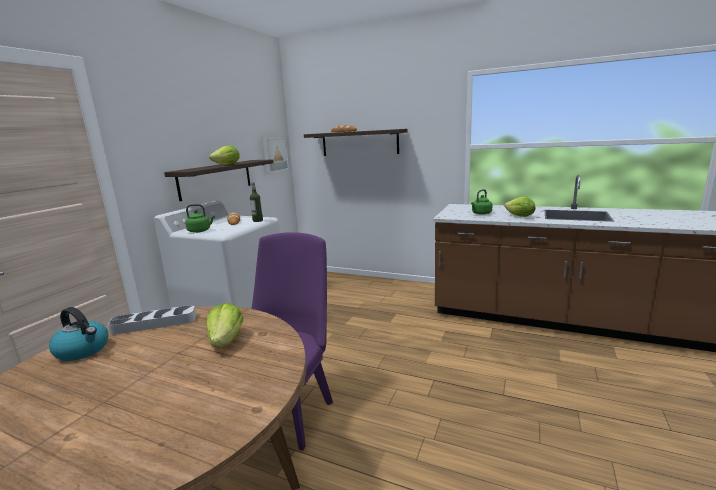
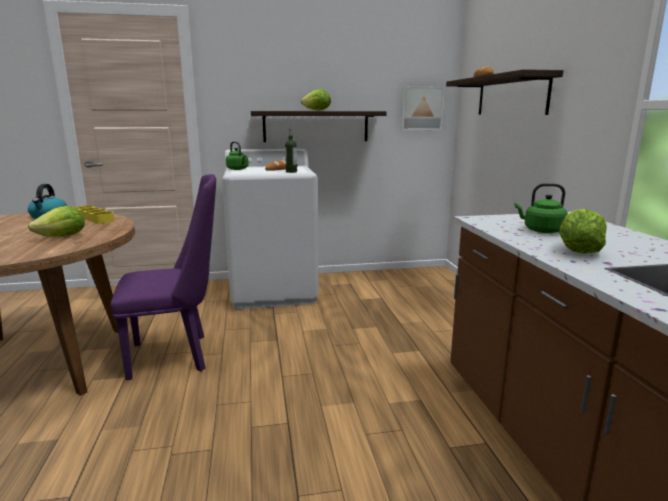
camera: 55 degrees right, 0 degrees up
grey tray [108,305,196,335] -> yellow tray [74,205,114,224]

